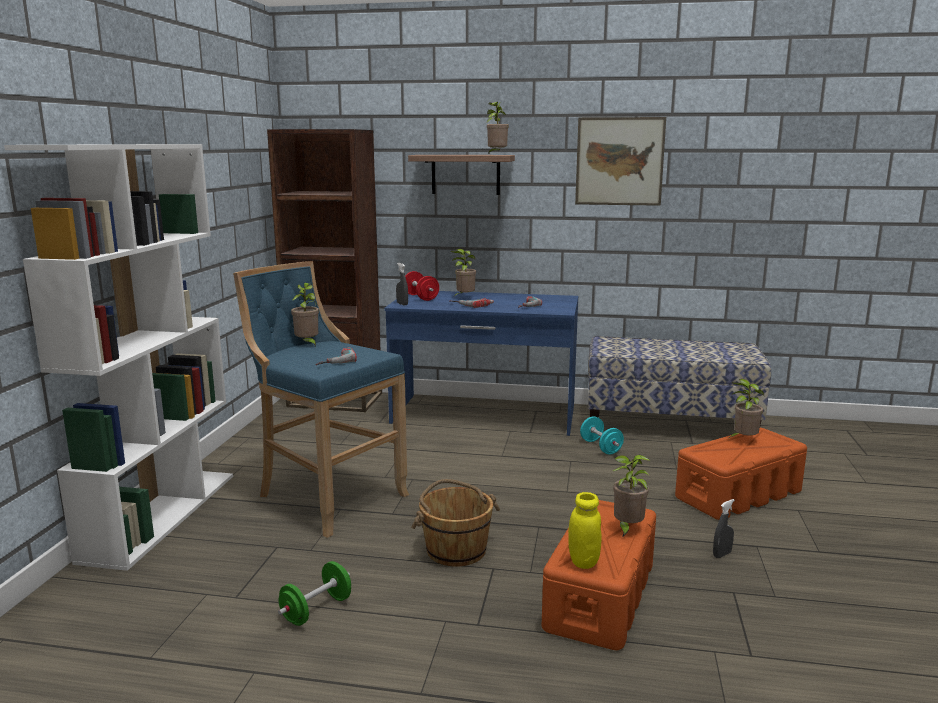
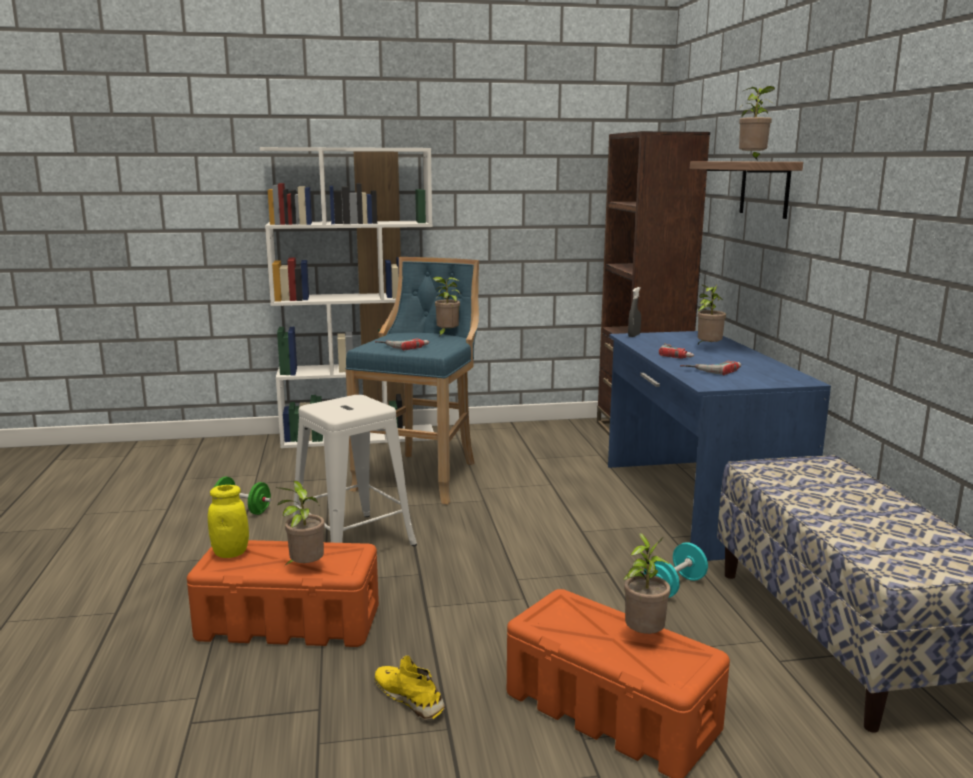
camera: 70 degrees right, 0 degrees up
red dumbbell [405,271,439,301] -> none
brown bucket [411,479,500,567] -> white stool [293,395,417,546]
picture [575,117,666,206] -> none
grey spray bottle [713,499,735,558] -> yellow shoe [375,656,445,721]

